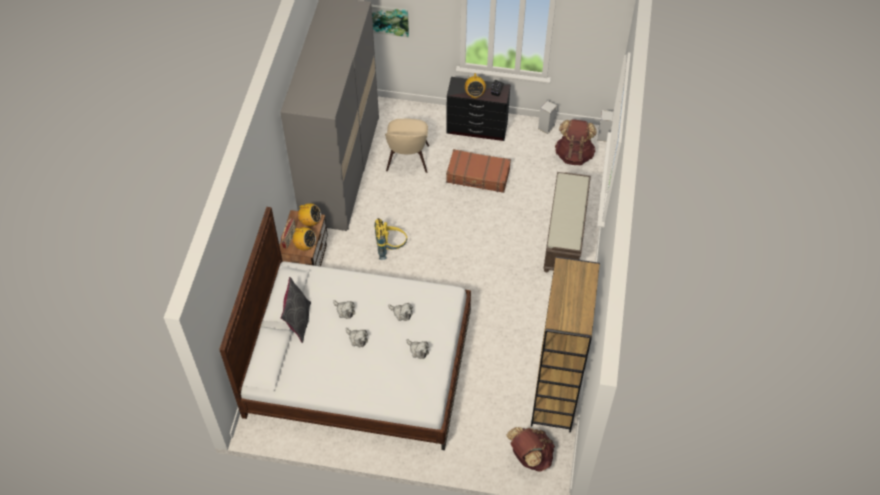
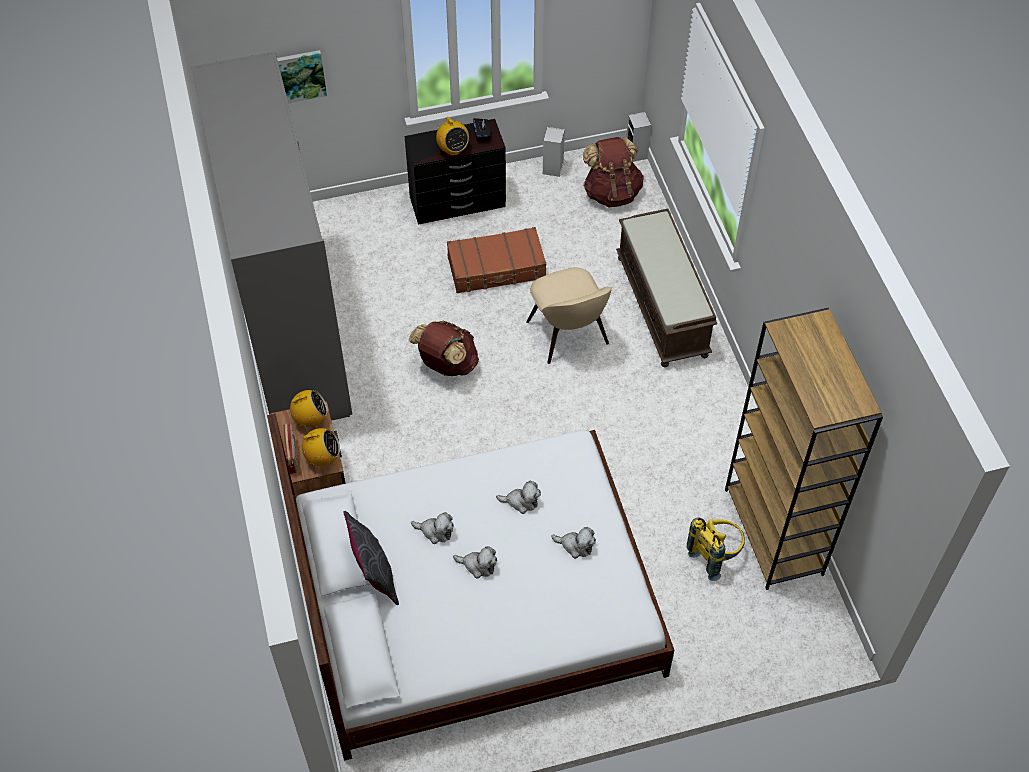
camera: 25 degrees left, 0 degrees up
yellow backpack [374,218,407,260] -> yellow backpack moved to [687,517,745,581]
beige chair [385,119,429,173] -> beige chair moved to [526,267,612,364]
brown backpack [506,427,555,471] -> brown backpack moved to [409,321,479,376]

